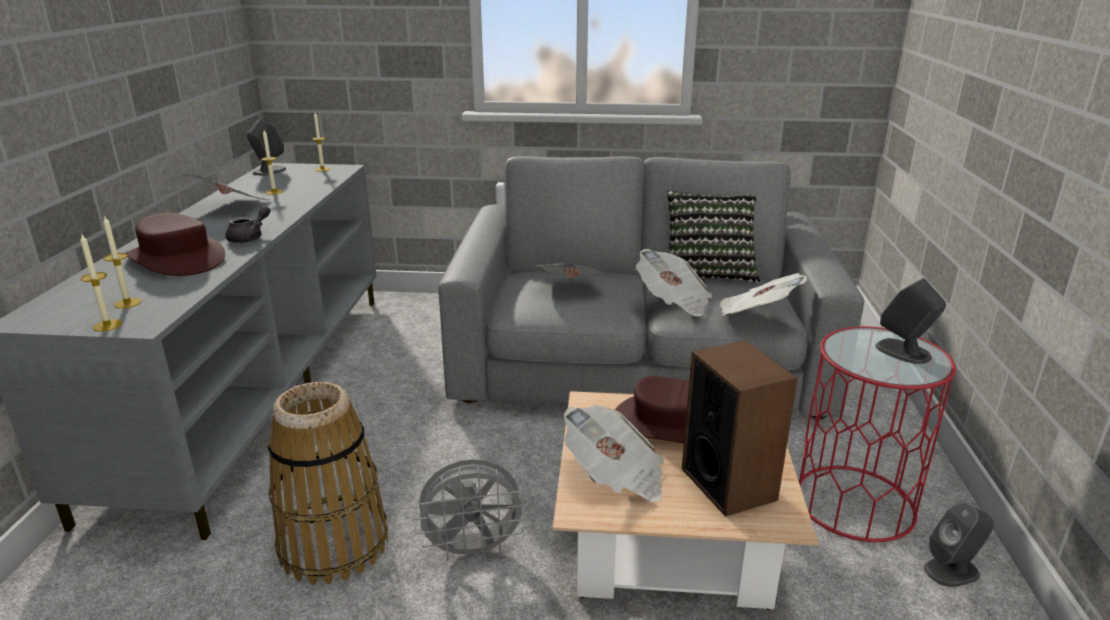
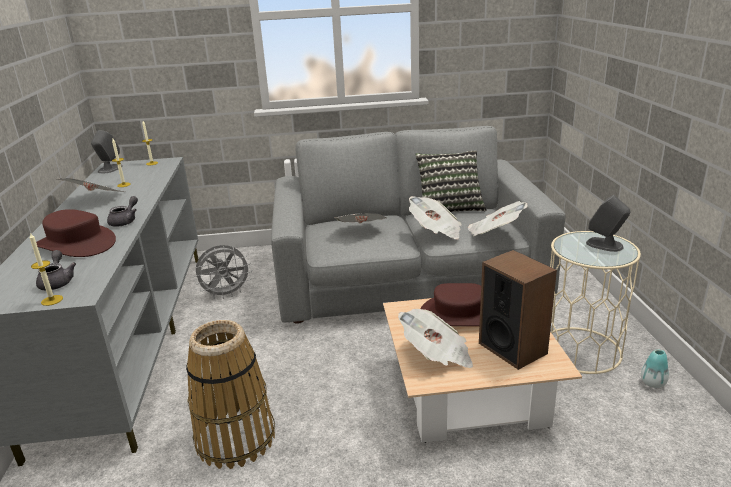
camera: 10 degrees left, 0 degrees up
candle [103,215,141,309] -> grey teapot [36,250,76,290]
grey fan [412,459,529,563] -> grey fan moved to [193,245,252,299]
red side table [799,327,956,542] -> beige side table [550,231,641,374]
grey speaker [924,502,994,587] -> vase [641,350,669,388]

